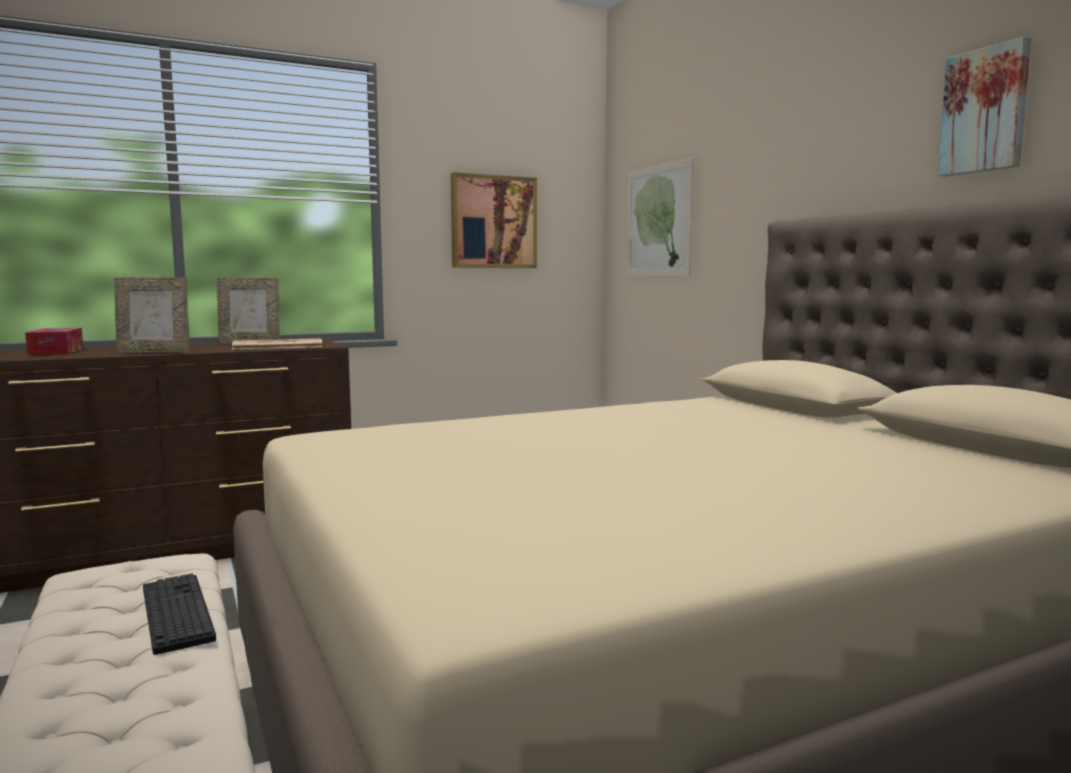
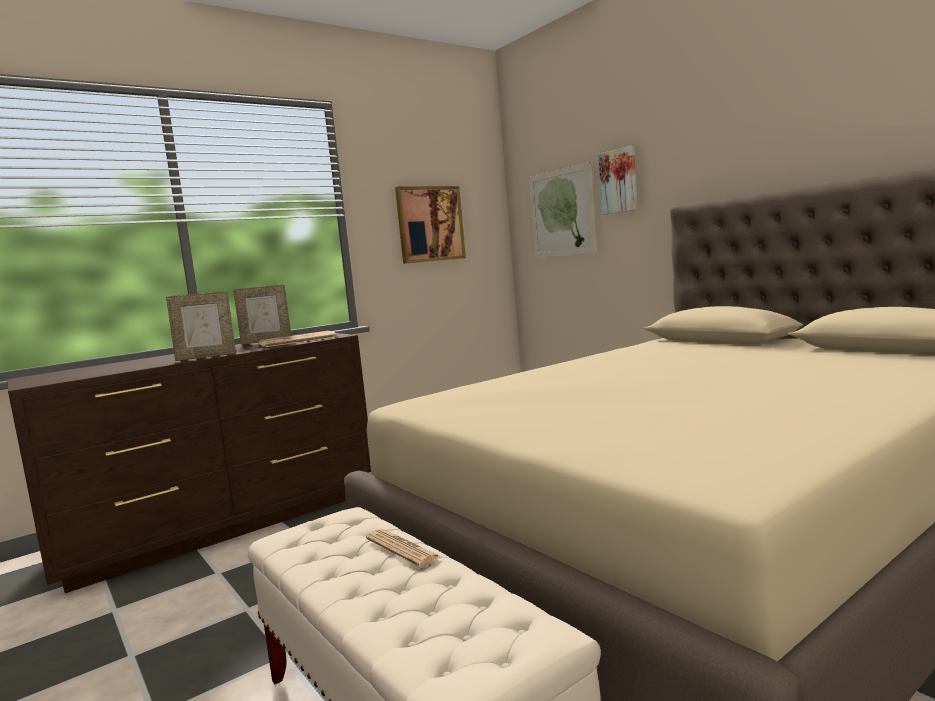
camera: 10 degrees left, 0 degrees up
tissue box [25,328,83,356] -> none
keyboard [143,573,216,655] -> newspaper [366,529,441,567]
picture [938,36,1031,176] -> picture moved to [598,146,638,215]

